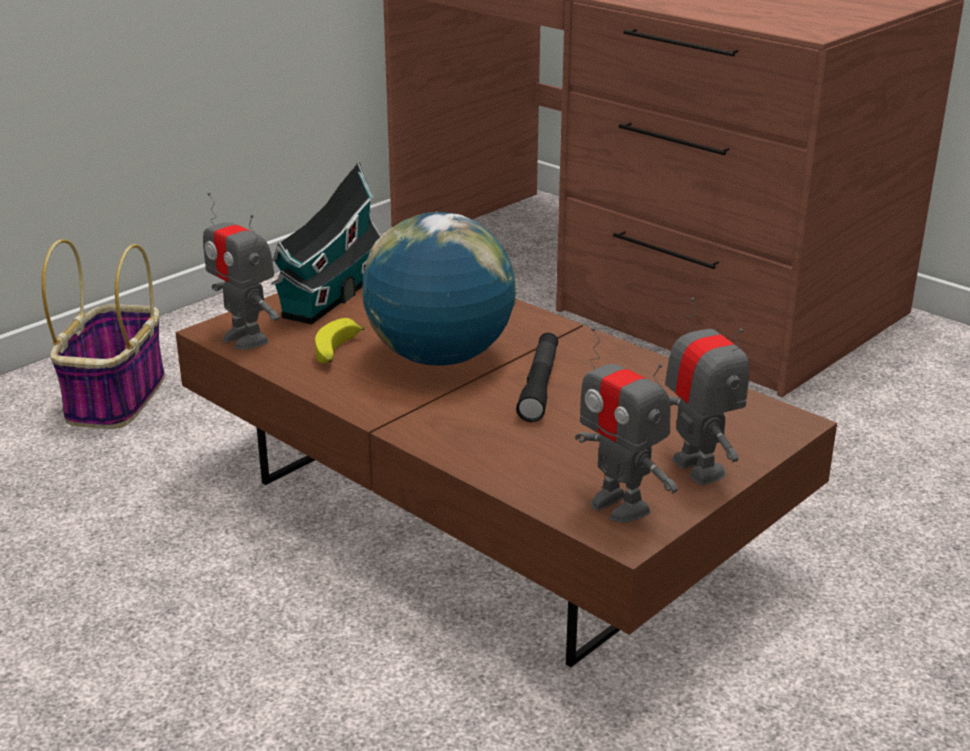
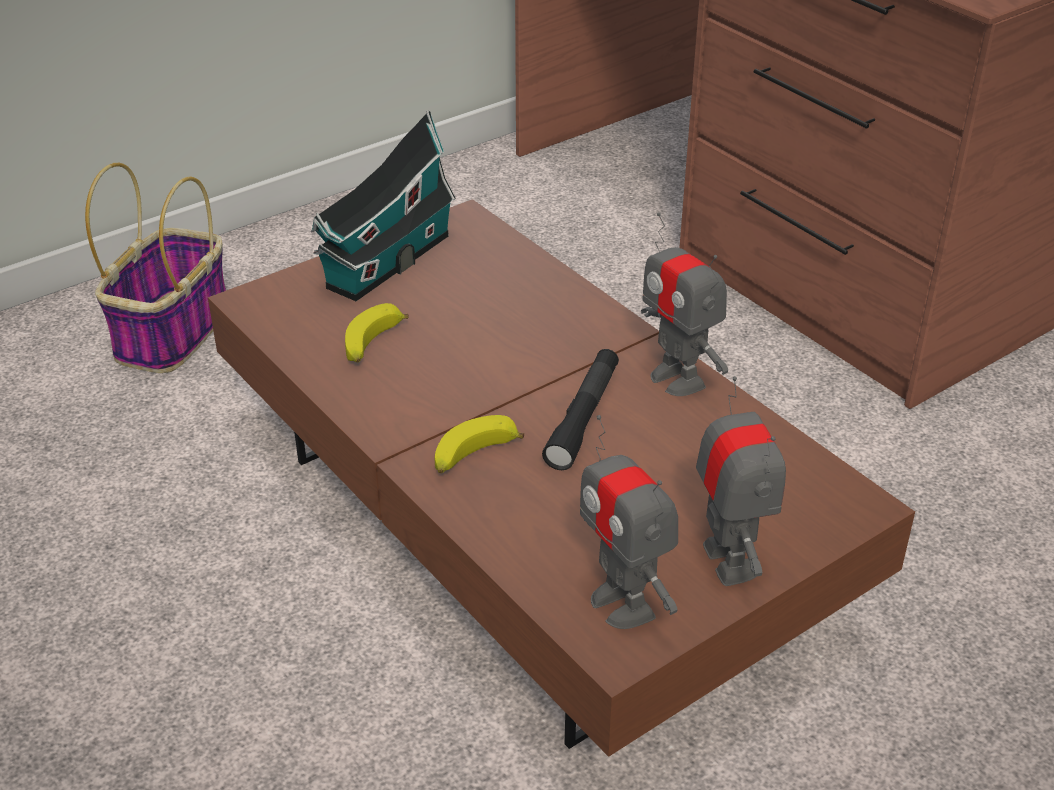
camera: 10 degrees right, 10 degrees up
toy robot [203,192,279,350] -> toy robot moved to [641,212,728,396]
globe [362,212,517,366] -> none
none -> banana [435,415,525,473]

